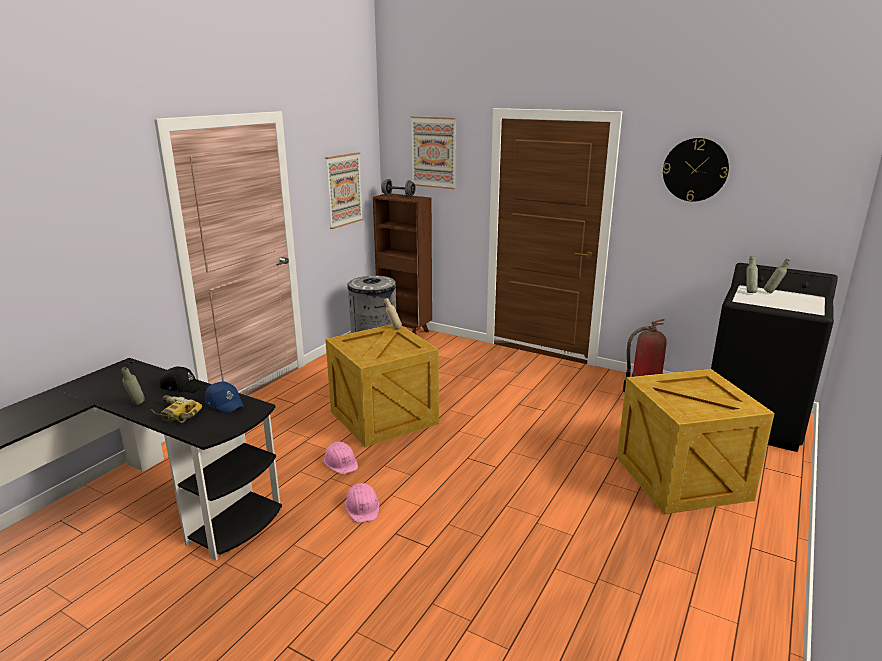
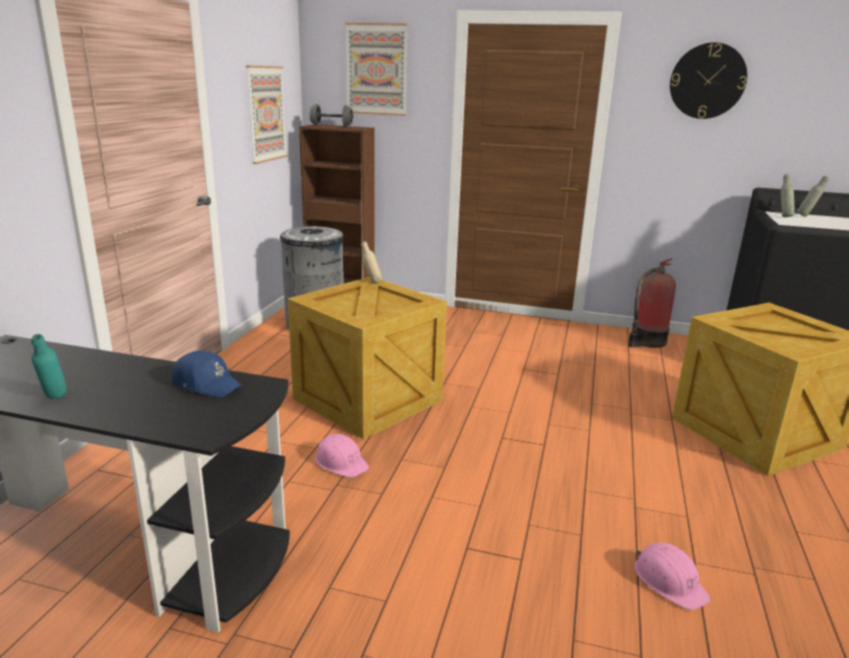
camera: 15 degrees left, 0 degrees up
grey bottle [121,367,145,405] -> turquoise bottle [31,334,67,399]
power drill [150,395,202,423] -> none
black cap [159,367,205,393] -> none
pink hard hat [345,483,380,523] -> pink hard hat moved to [634,542,711,610]

